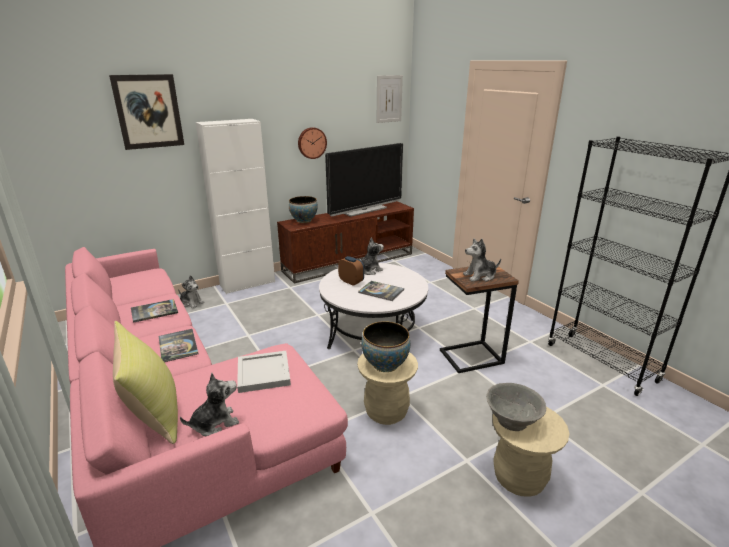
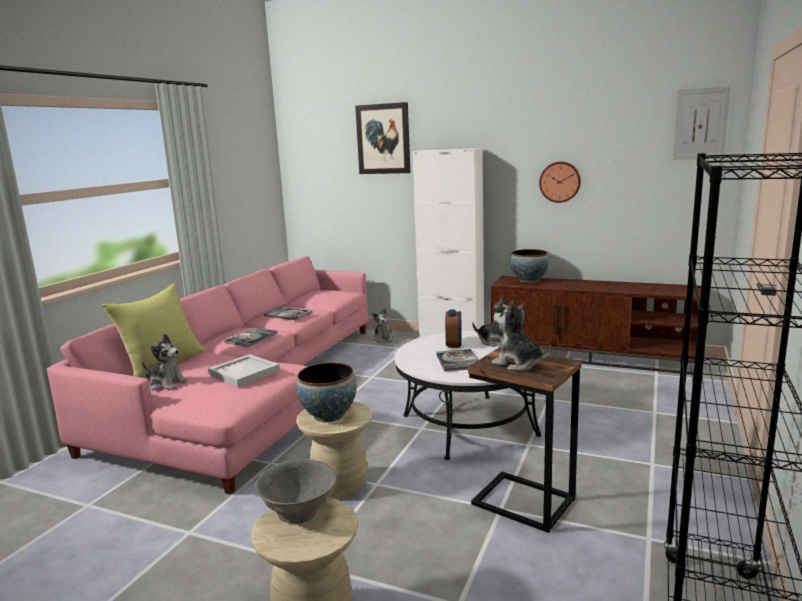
camera: 55 degrees right, 10 degrees down
television [325,143,403,217] -> none

